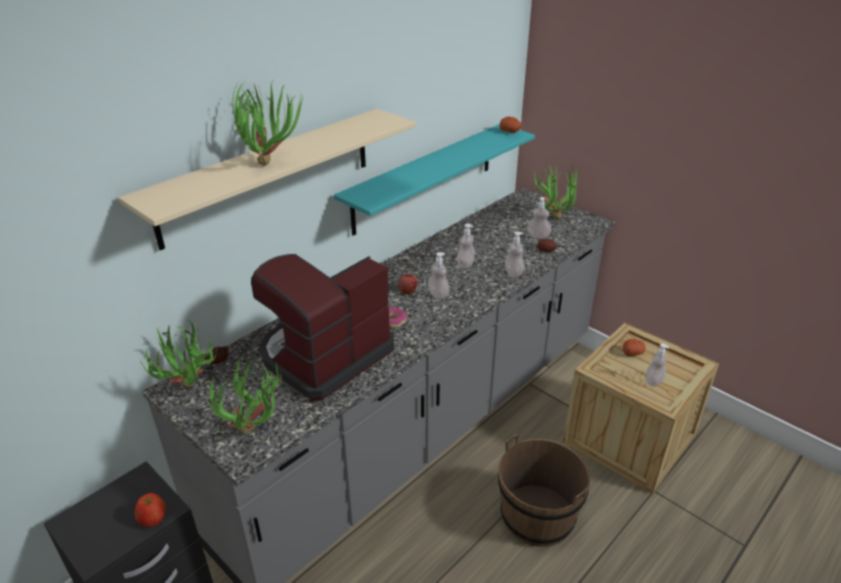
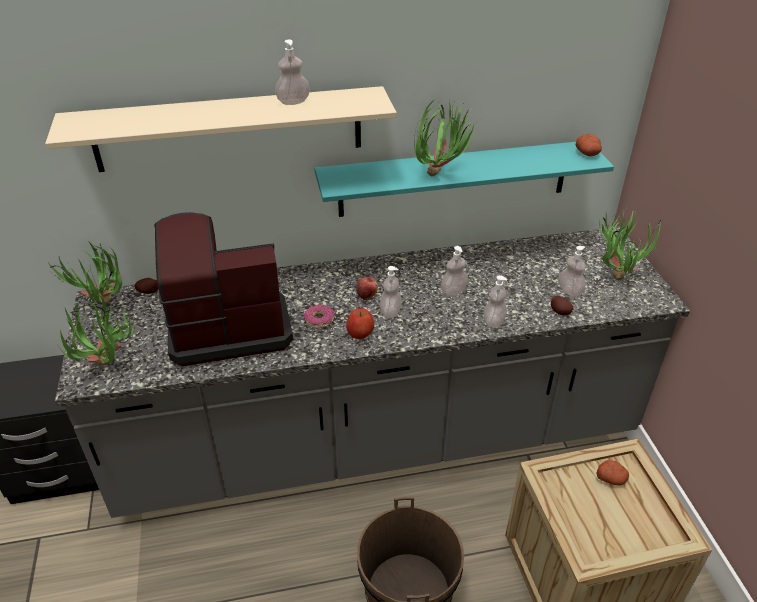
camera: 35 degrees right, 5 degrees up
apple [135,493,166,527] -> apple moved to [346,308,375,339]
potted plant [232,80,303,166] -> potted plant moved to [414,99,477,176]
soap dispenser [646,343,669,386] -> soap dispenser moved to [275,40,310,105]

